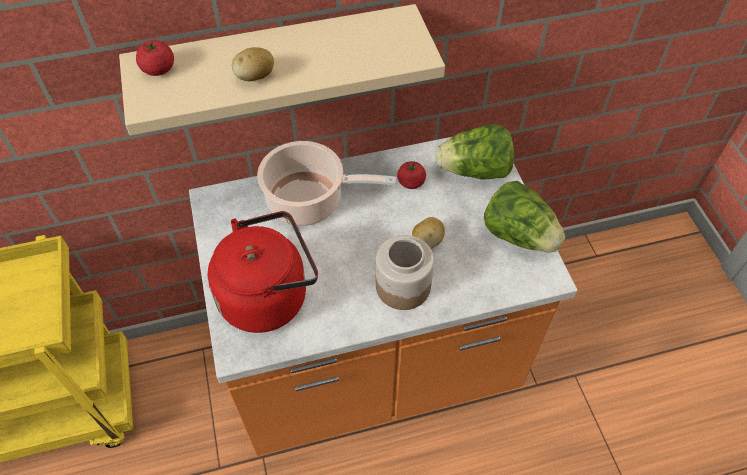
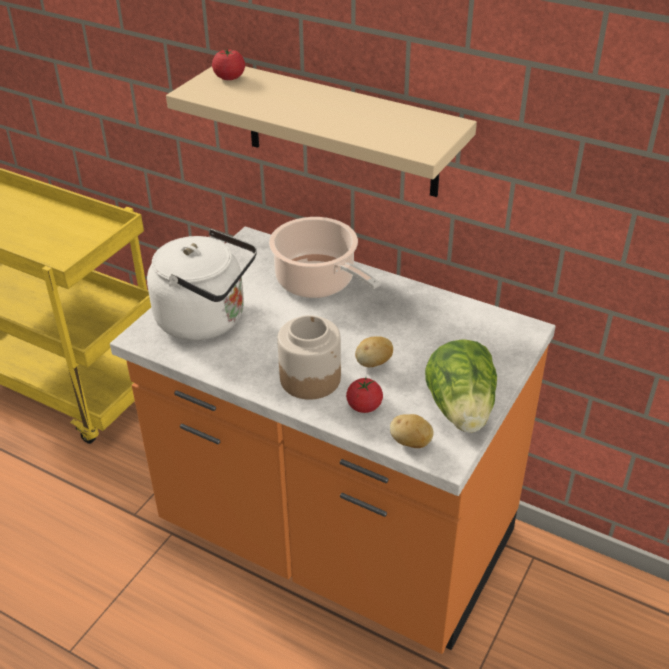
camera: 45 degrees right, 15 degrees down
red kettle [207,211,318,333] -> white kettle [147,229,257,341]
potato [232,47,274,81] -> potato moved to [390,414,434,448]
tomato [397,161,426,189] -> tomato moved to [346,377,383,413]
lettuce [435,124,514,179] -> none

